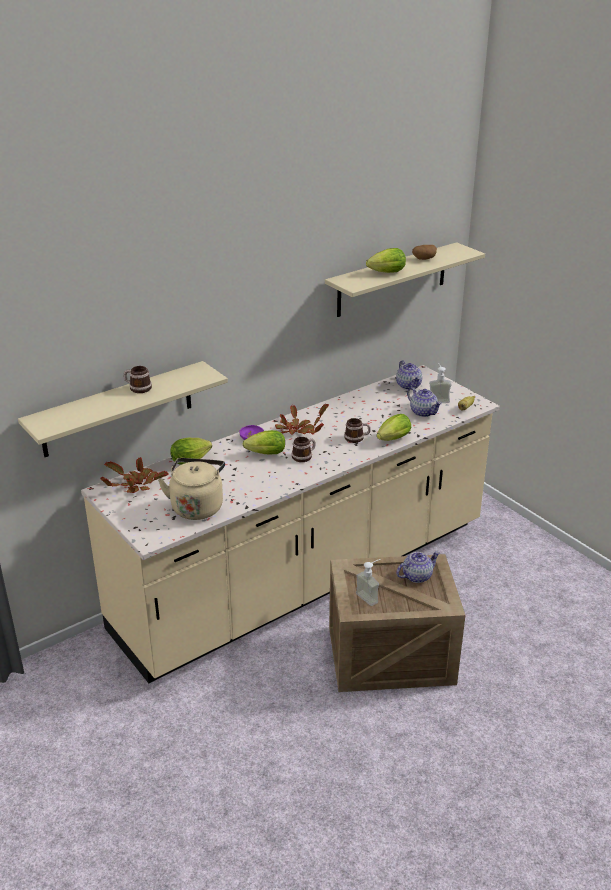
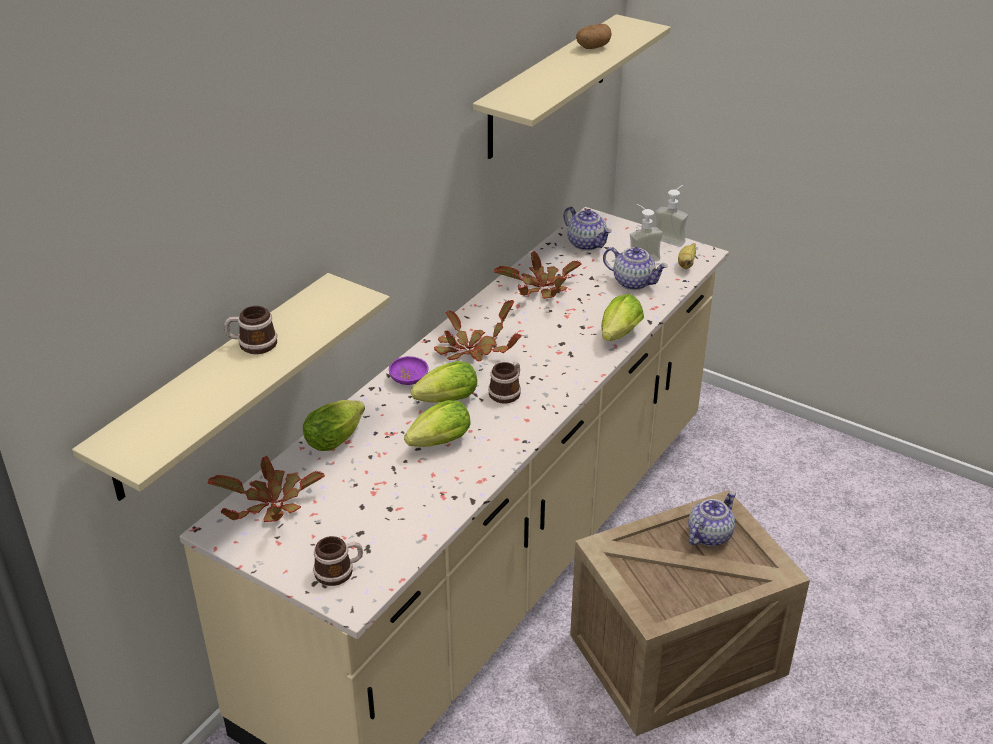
camera: 20 degrees left, 5 degrees up
beige kettle [158,458,225,520] -> none
mug [344,418,371,443] -> mug moved to [313,536,363,586]
soap dispenser [356,559,381,606] -> soap dispenser moved to [656,185,688,247]
lettuce [366,248,406,273] -> lettuce moved to [404,400,470,447]
none -> potted plant [494,251,582,299]

